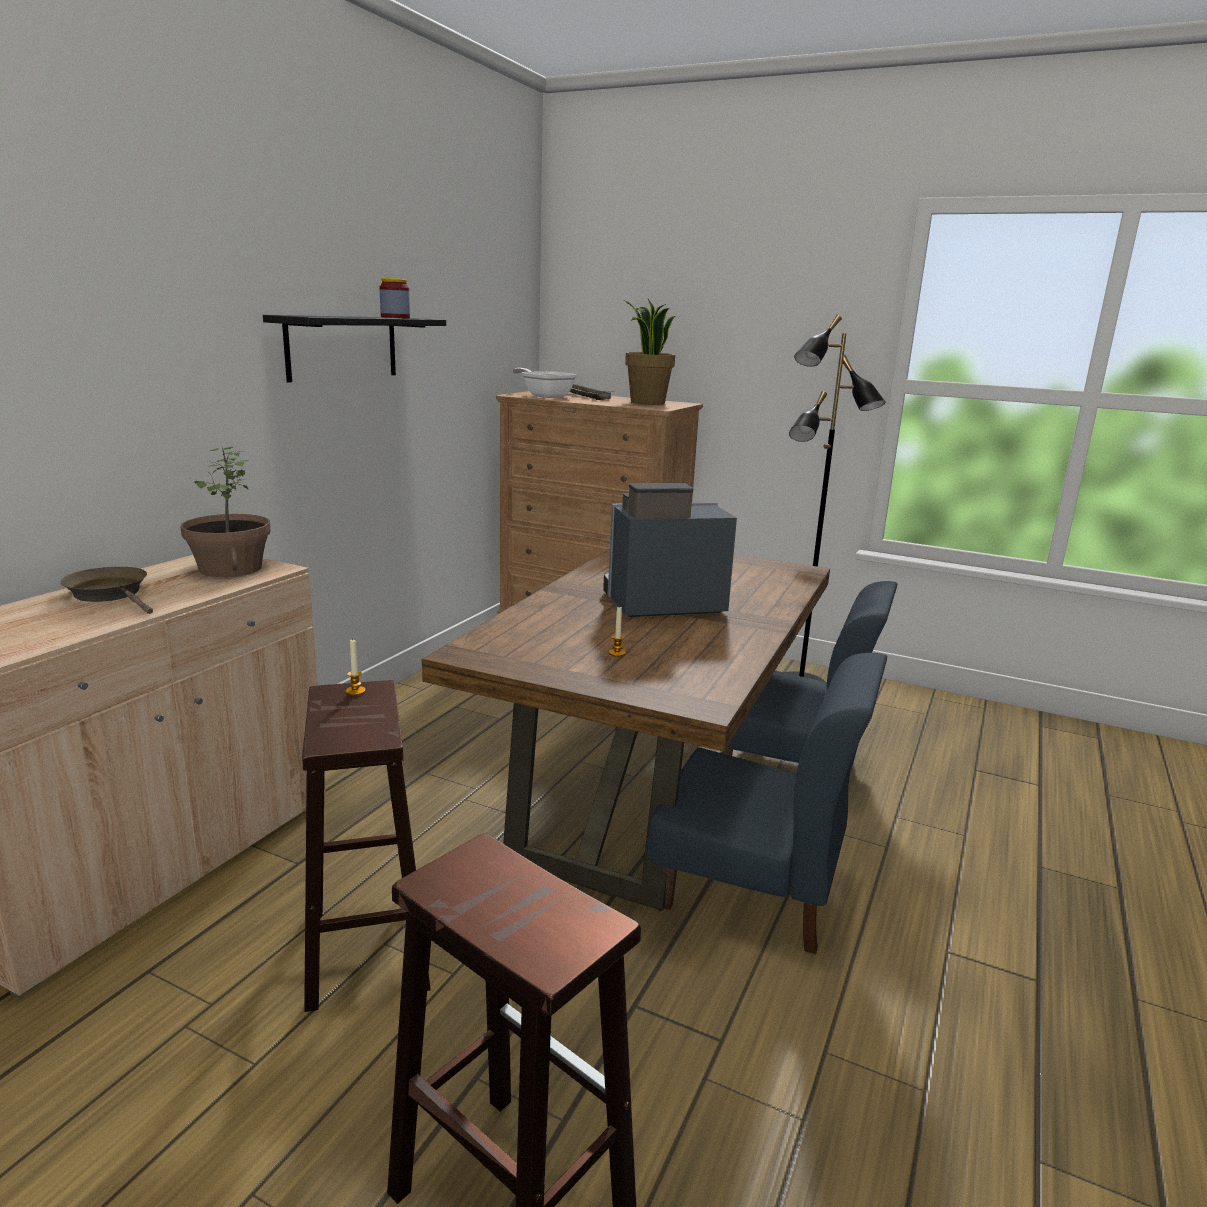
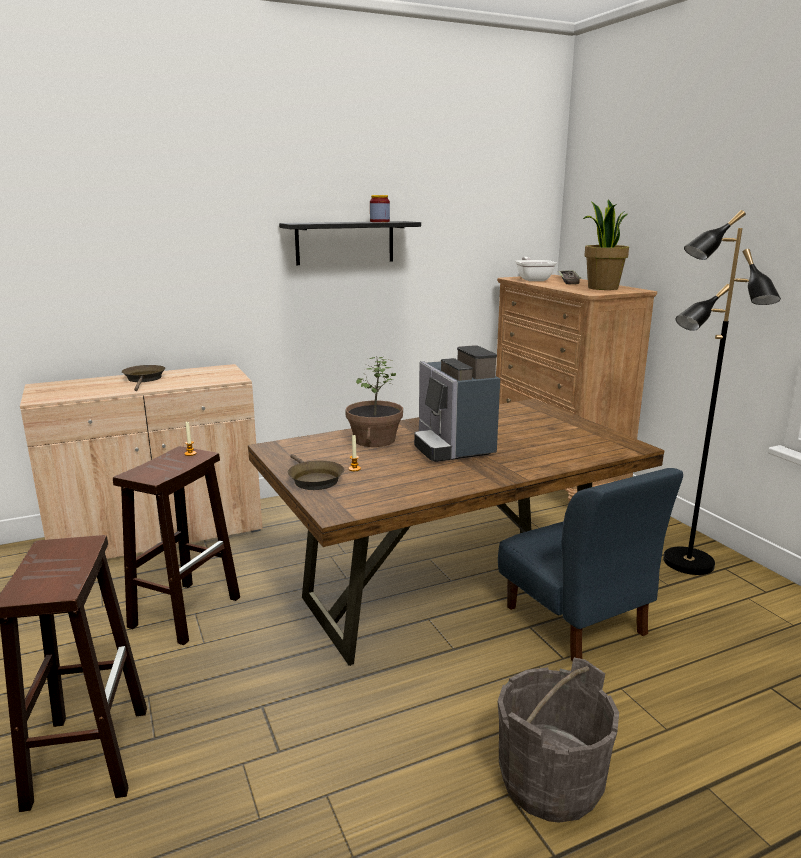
camera: 40 degrees right, 0 degrees up
potted plant [181,447,271,577] -> potted plant moved to [345,357,403,447]
coffee machine [603,483,737,617] -> coffee machine turned 135 degrees counterclockwise [414,345,500,462]
blue chair [647,653,887,954] -> none
none -> brown frying pan [288,454,344,490]
none -> grey bucket [498,658,619,823]

